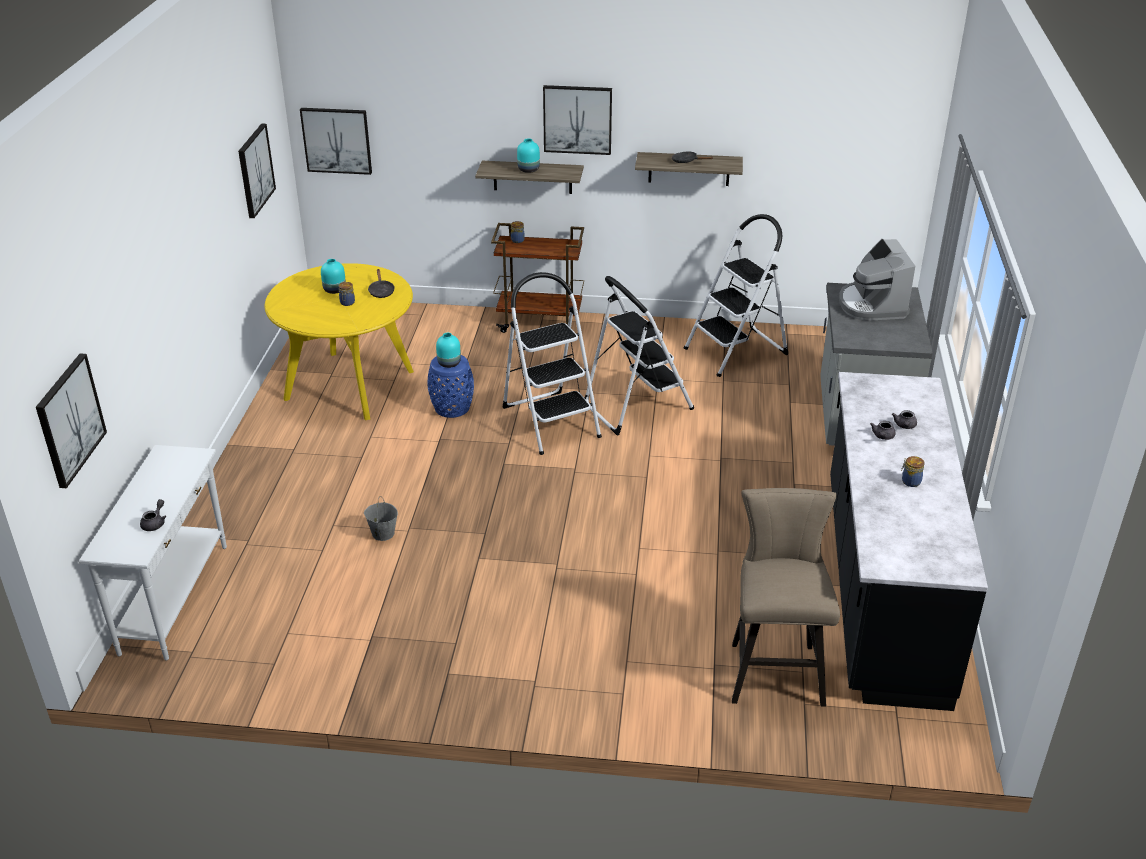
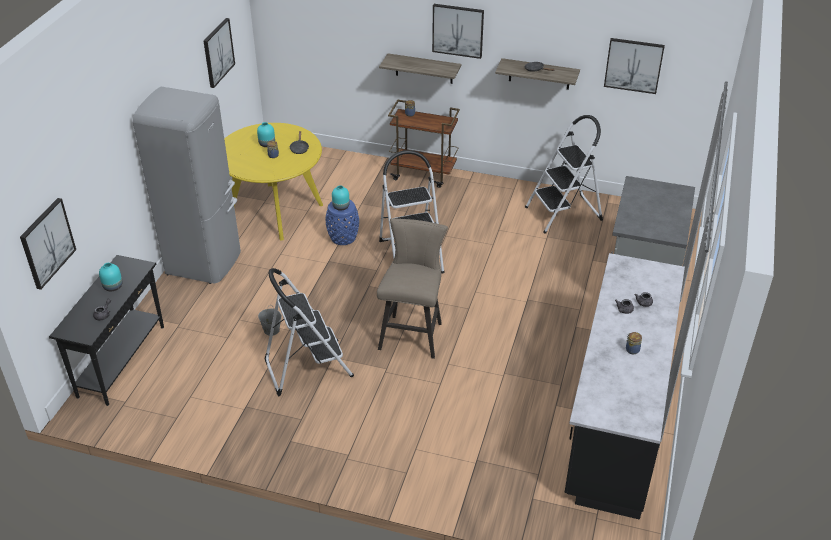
camera: 10 degrees right, 5 degrees up
white console table [78,445,227,661] -> black console table [49,255,164,406]
picture [300,108,372,175] -> picture moved to [604,38,665,94]
turquoise vase [517,138,540,173] -> turquoise vase moved to [99,263,122,291]
step ladder [585,276,694,436] -> step ladder moved to [265,268,354,396]
beige stool [732,488,840,707] -> beige stool moved to [377,218,448,359]
coffee machine [839,239,915,321] -> none
none -> grey fridge [133,87,241,284]

